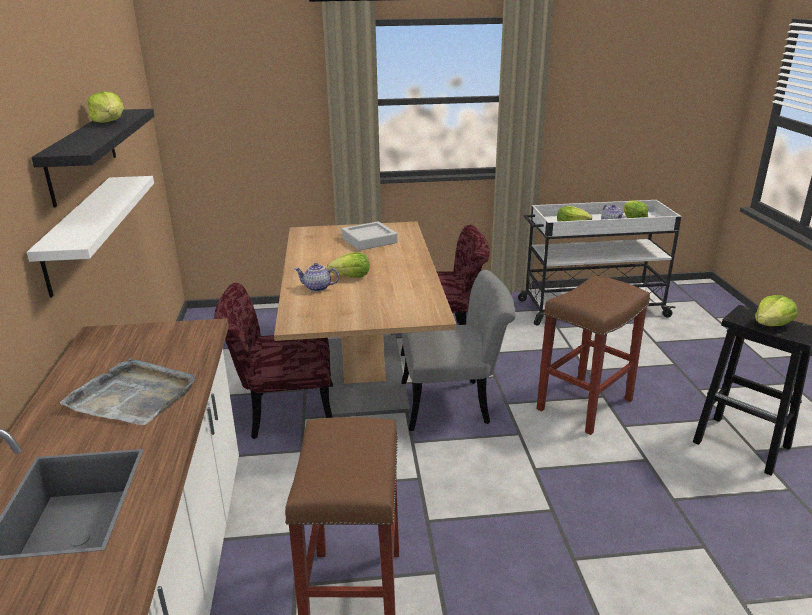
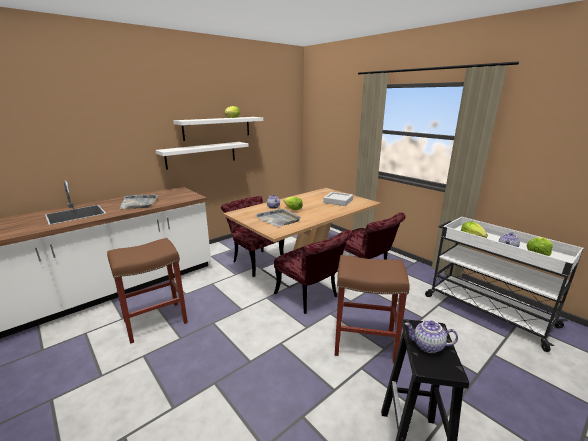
camera: 55 degrees right, 5 degrees down
black shelf [31,109,155,208] -> white shelf [173,117,263,141]
grey chair [401,270,516,431] -> red chair [274,230,352,314]
lettuce [755,295,798,326] -> teapot [405,320,458,353]
none -> grey tray [255,208,301,227]

